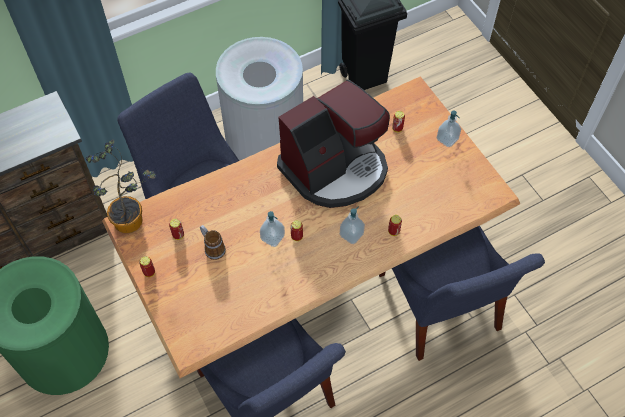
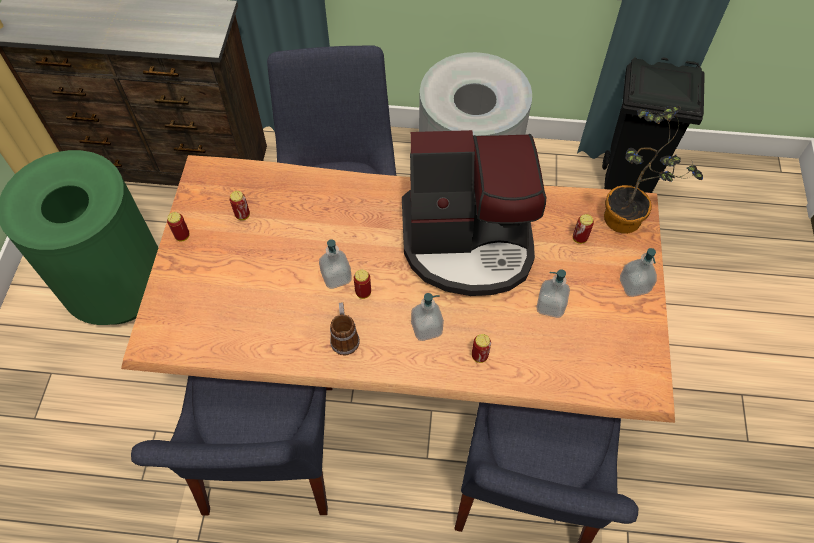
camera: 35 degrees right, 0 degrees up
potted plant [86,140,156,233] -> potted plant moved to [604,106,703,234]
mug [200,225,226,260] -> mug moved to [330,302,360,355]
none -> soap dispenser [536,269,570,318]

